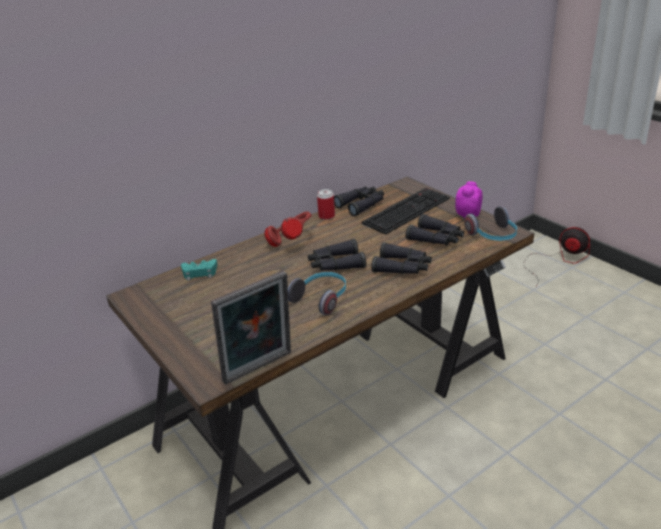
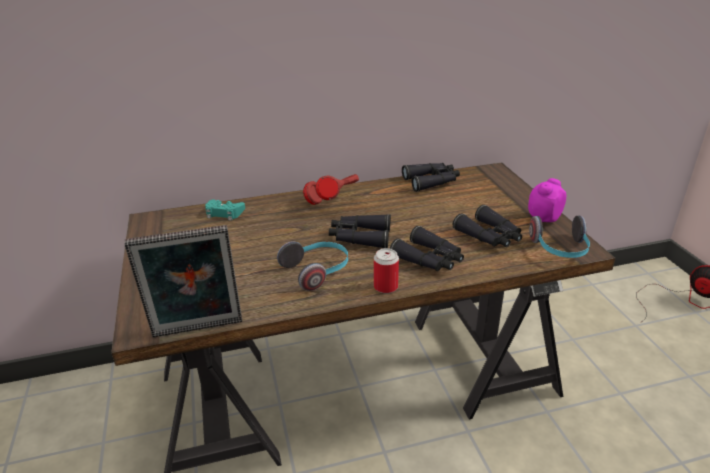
camera: 20 degrees right, 0 degrees up
can [317,189,335,220] -> can moved to [374,248,399,293]
keyboard [362,188,450,235] -> none

